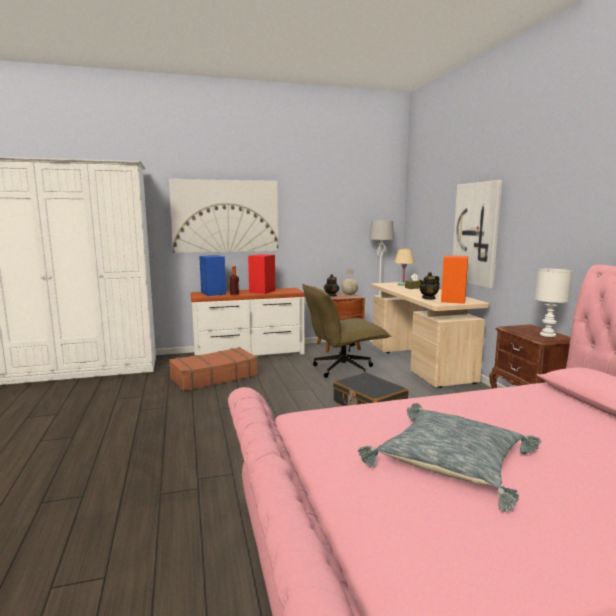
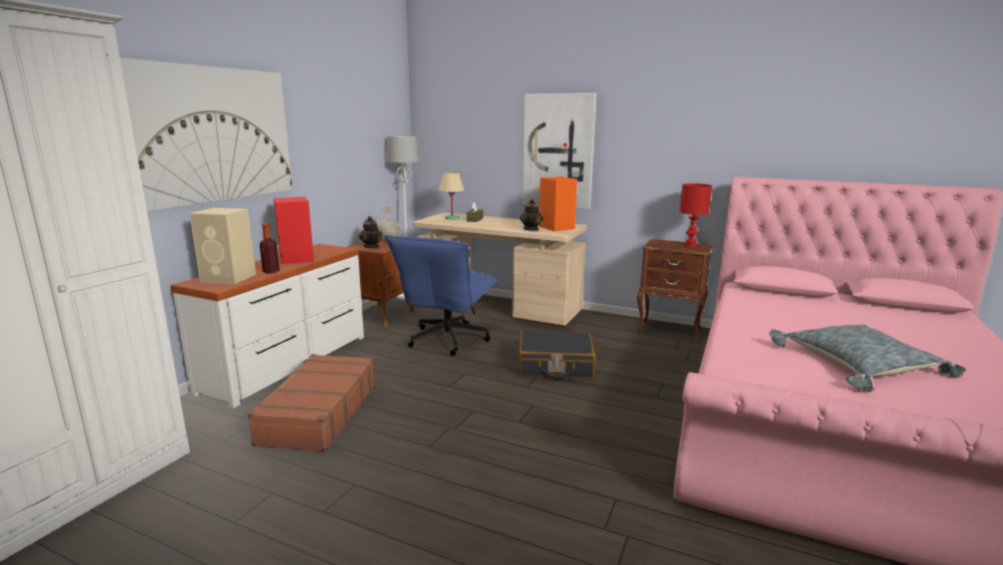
camera: 50 degrees left, 5 degrees up
blue speaker [199,255,226,296] -> beige speaker [189,208,256,284]
beige office chair [302,284,392,378] -> blue office chair [384,235,501,356]
white table lamp [535,269,573,337] -> red table lamp [680,183,712,247]

